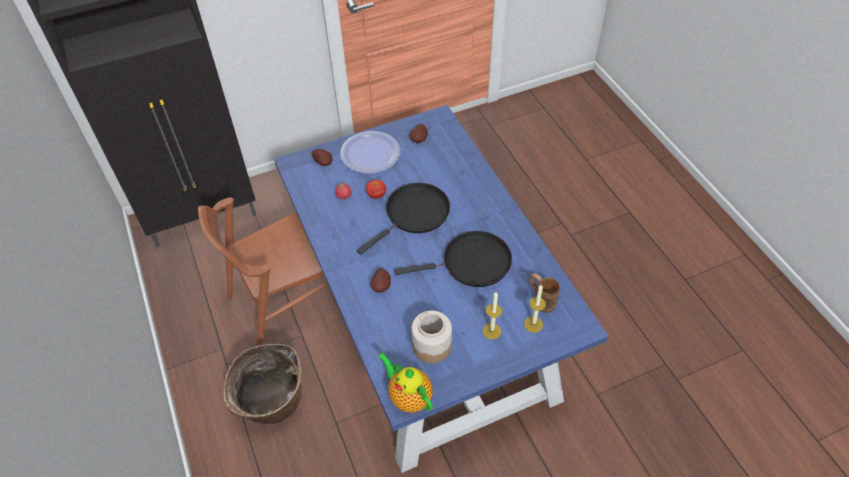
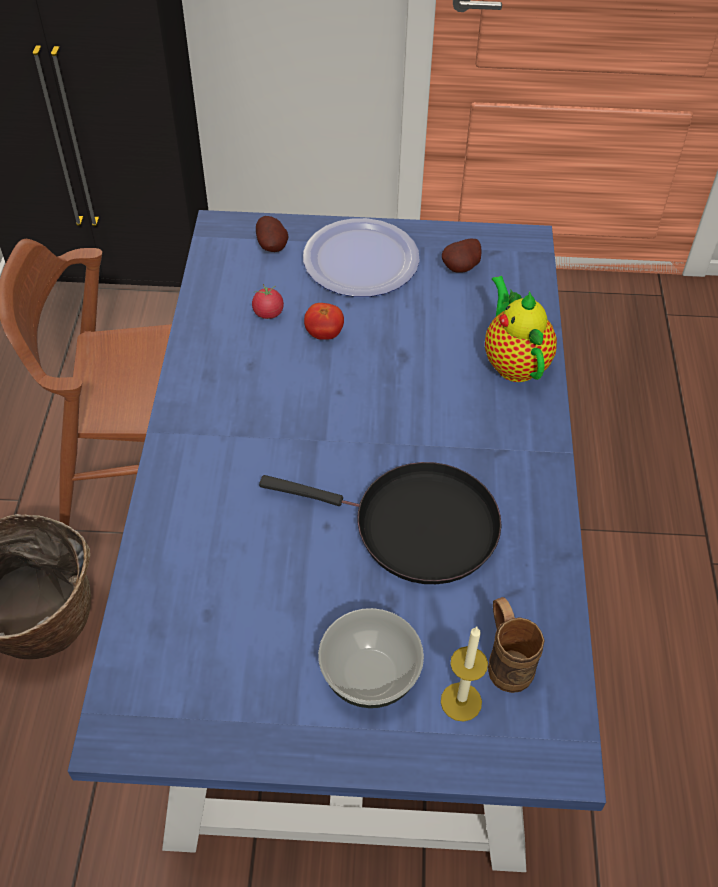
camera: 25 degrees right, 0 degrees up
black frying pan [357,183,450,255] -> none
potato [370,268,391,293] -> none
teapot [378,352,433,413] -> teapot moved to [485,276,557,382]
jar [412,311,452,363] -> none
candle [482,292,502,340] -> bowl [318,608,424,708]

